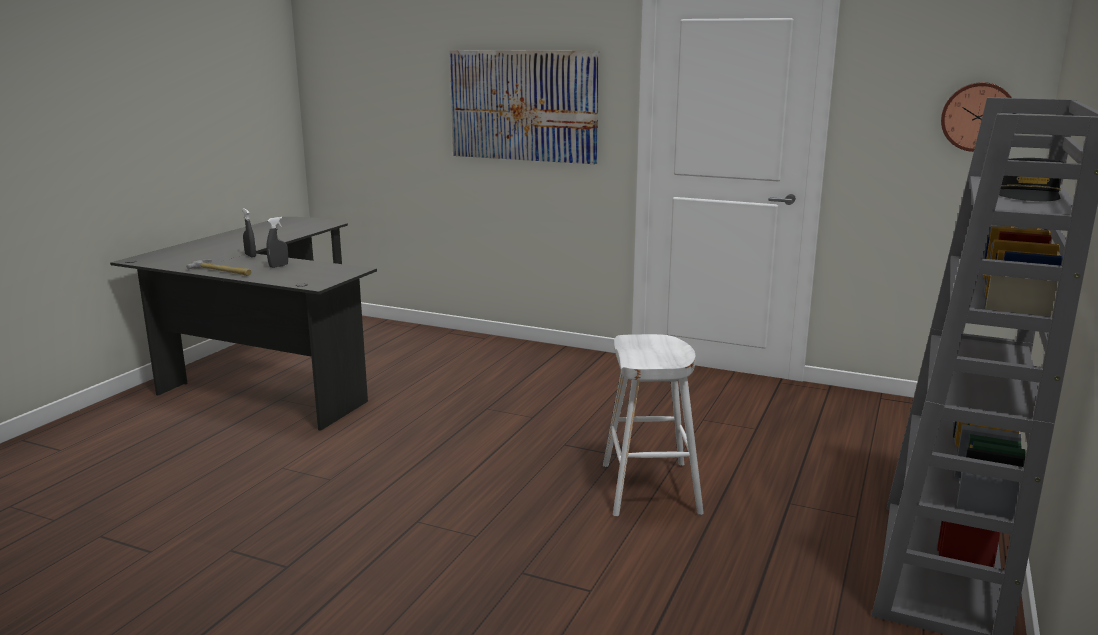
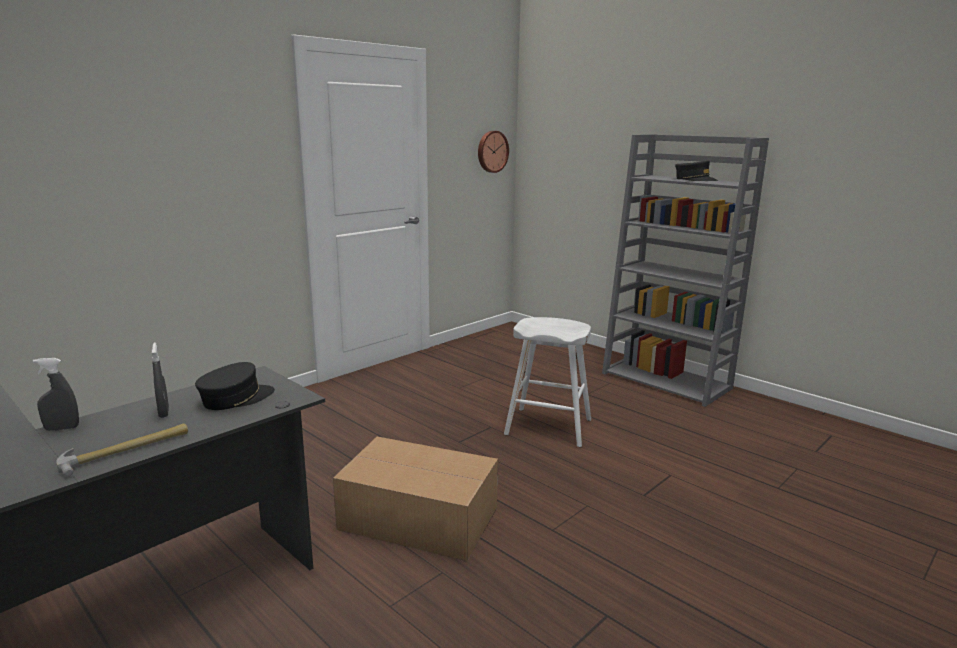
camera: 70 degrees left, 0 degrees up
picture [449,50,599,164] -> none
none -> black cap [195,362,275,410]
none -> cardboard box [333,437,498,561]

